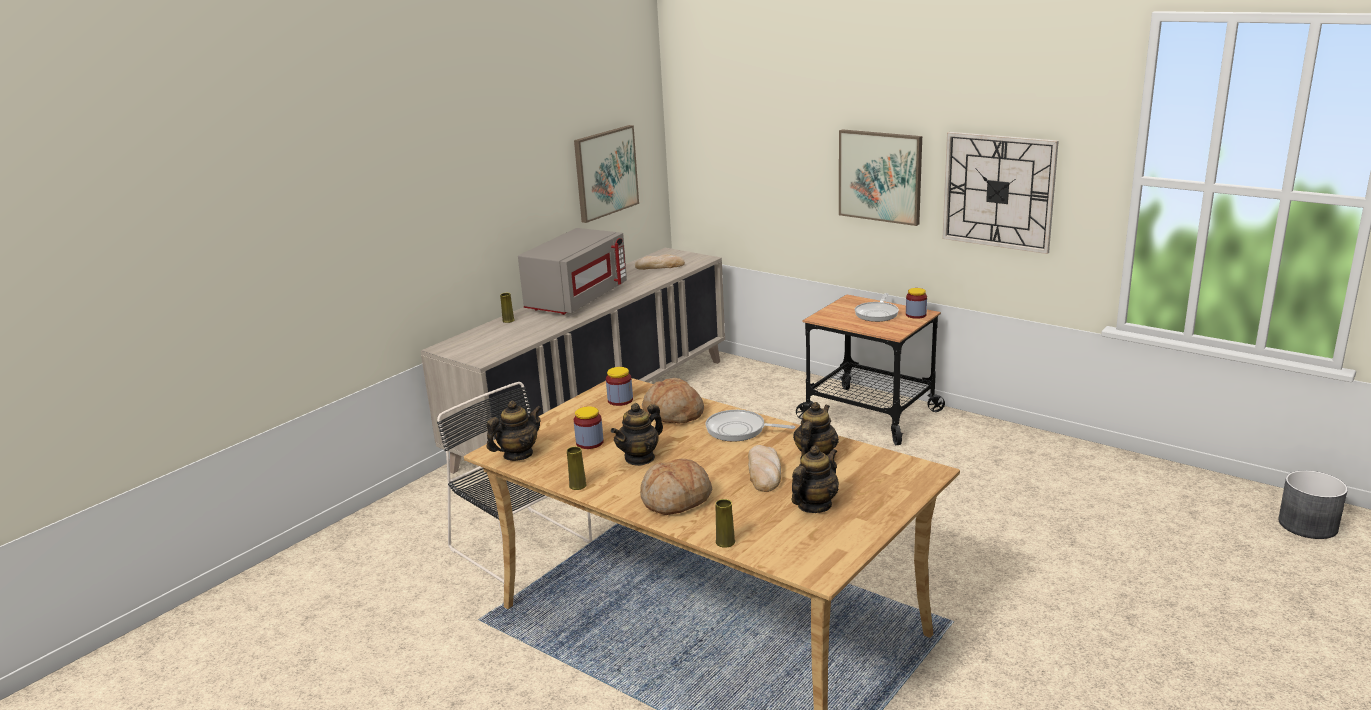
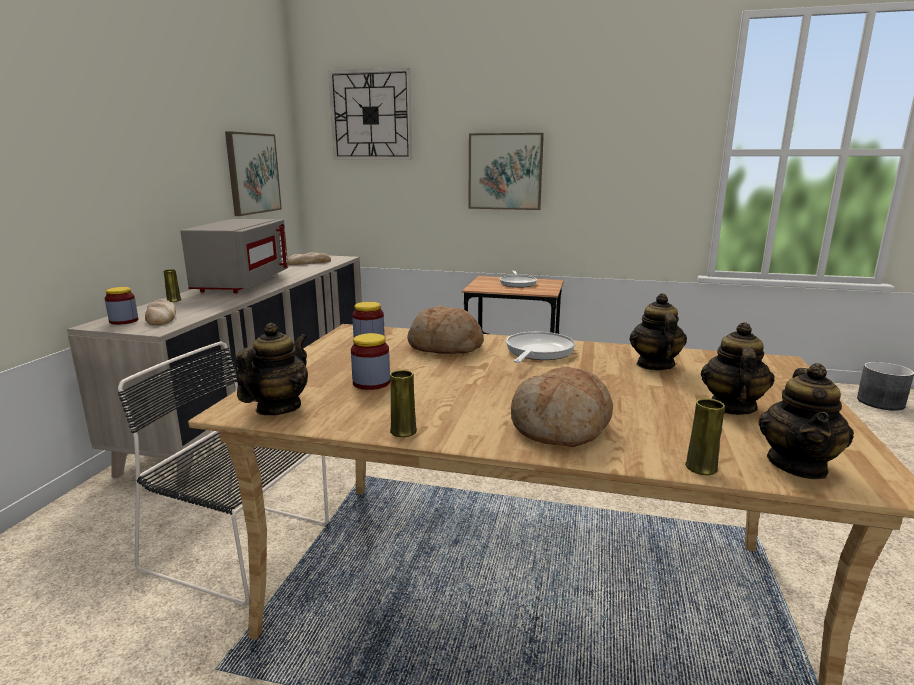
camera: 25 degrees left, 5 degrees down
teapot [611,403,663,466] -> teapot moved to [758,363,854,479]
frying pan [706,410,795,442] -> frying pan turned 120 degrees clockwise [506,332,575,363]
bread [748,445,781,492] -> bread moved to [145,299,176,325]
jar [906,288,927,319] -> jar moved to [105,287,138,325]
wall clock [942,132,1059,254] -> wall clock moved to [328,68,412,160]

